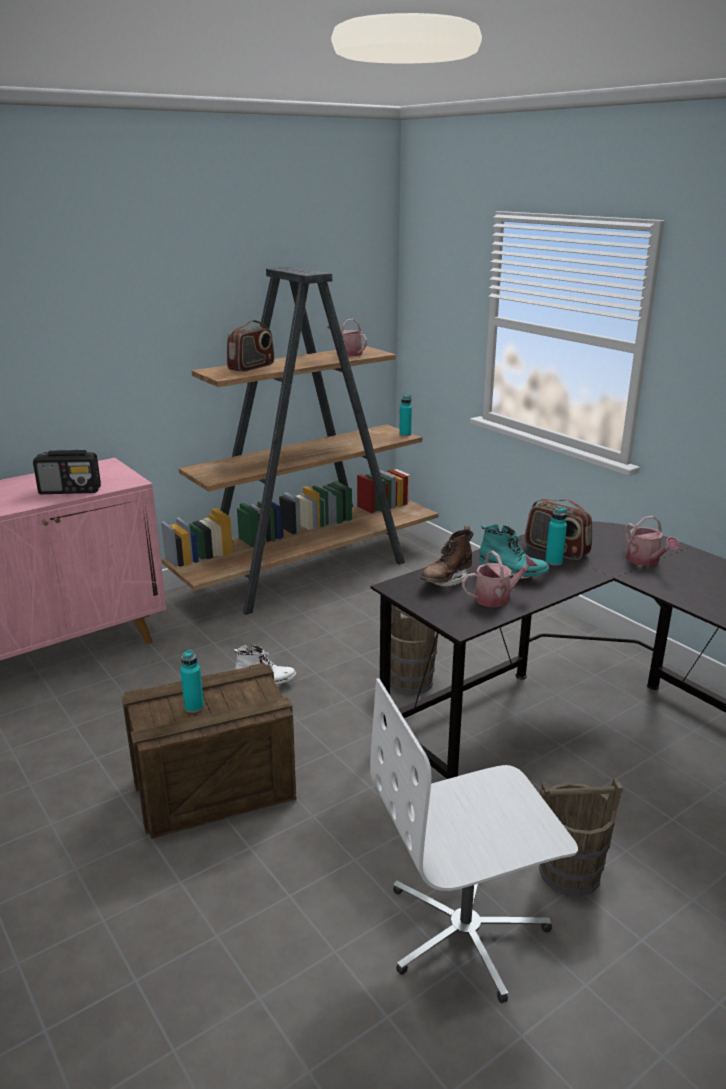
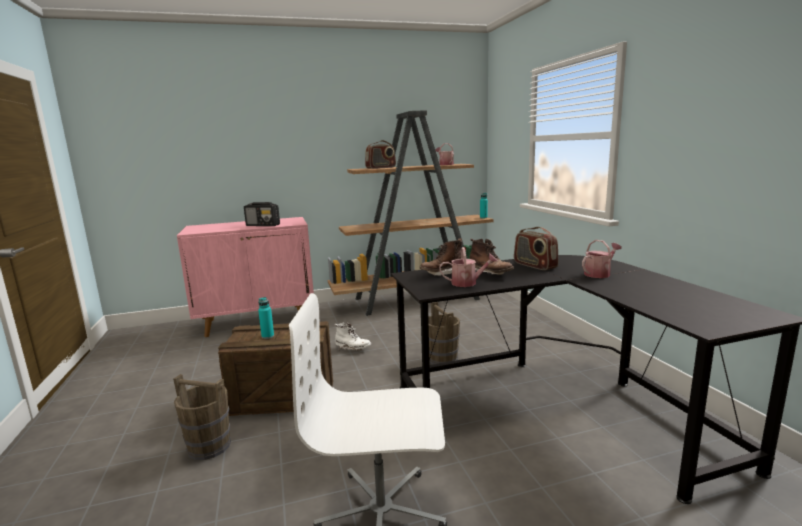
camera: 20 degrees right, 10 degrees down
turquoise boot [479,524,549,579] -> brown boot [469,239,514,275]
brown bucket [539,778,623,897] -> brown bucket moved to [173,374,231,460]
turquoise bottle [545,507,567,566] -> none
watering can [625,516,679,566] -> watering can turned 120 degrees counterclockwise [582,240,622,278]

